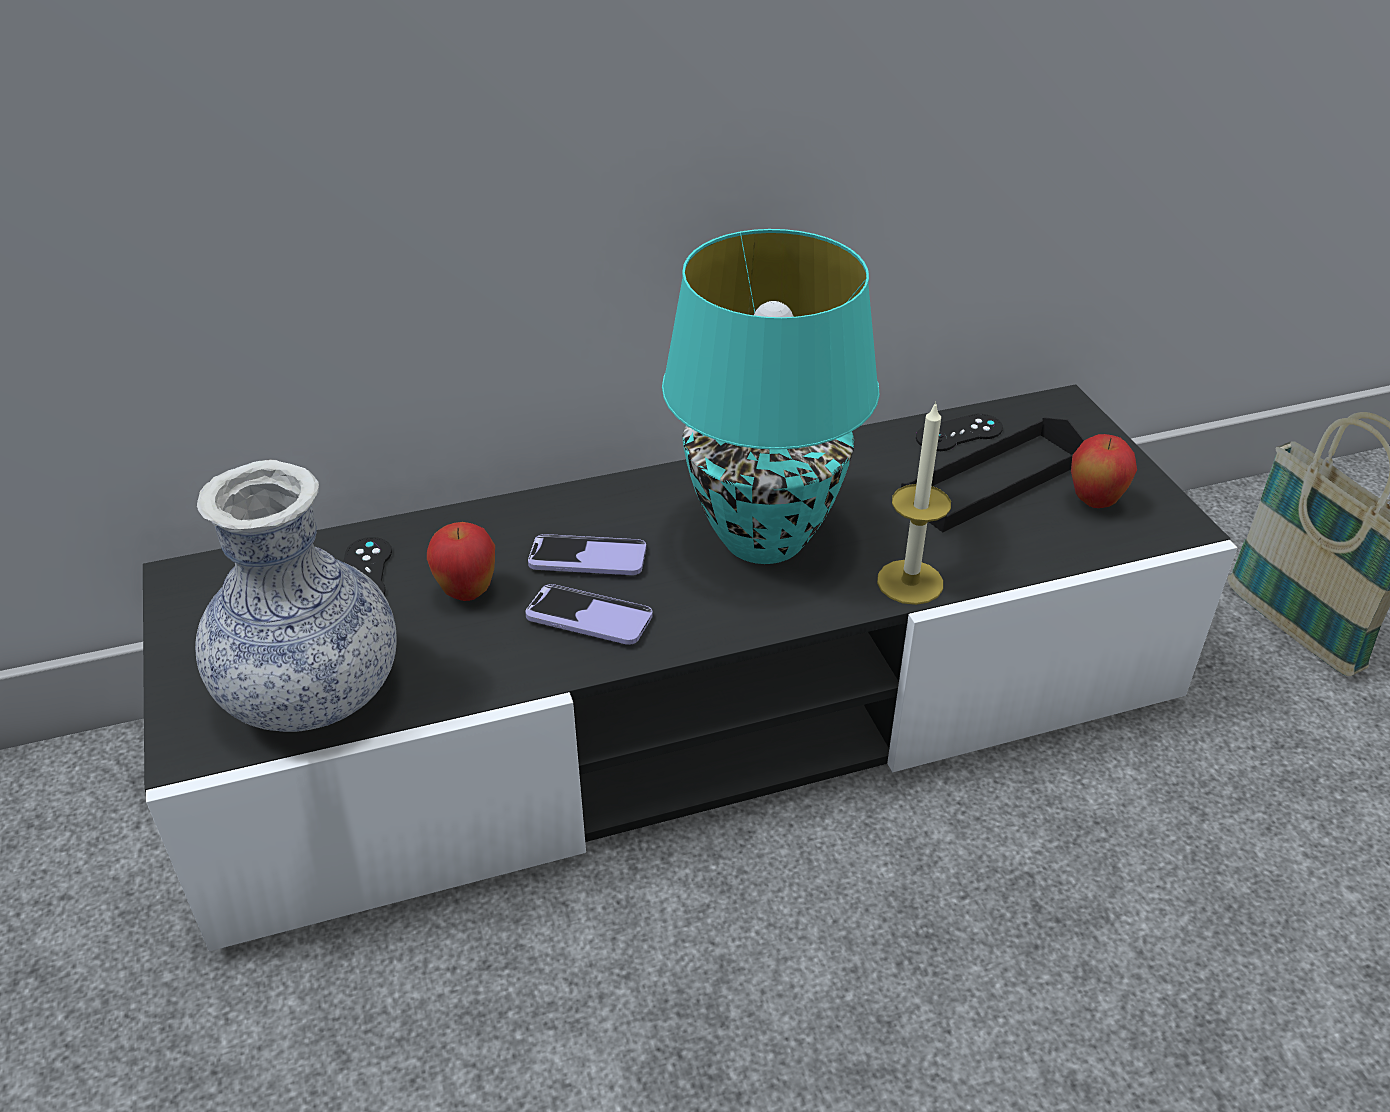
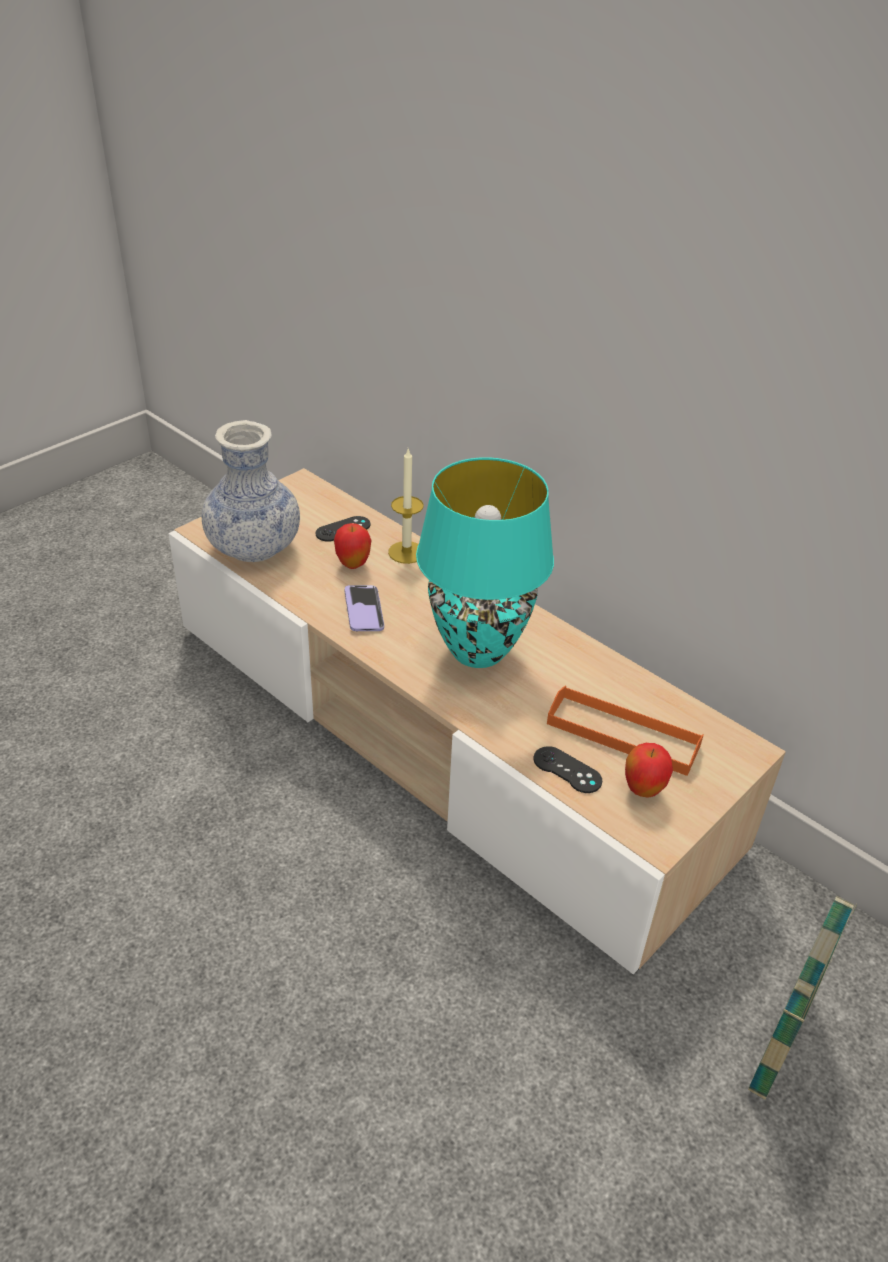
camera: 60 degrees right, 0 degrees up
black tv stand [143,384,1237,951] -> beige tv stand [168,468,786,974]
phone [528,534,646,575] -> none
candle [877,401,951,605] -> candle moved to [388,449,424,564]
black tray [901,417,1084,533] -> orange tray [547,686,703,776]
black game controller [916,414,1003,451] -> black game controller moved to [534,746,602,793]

